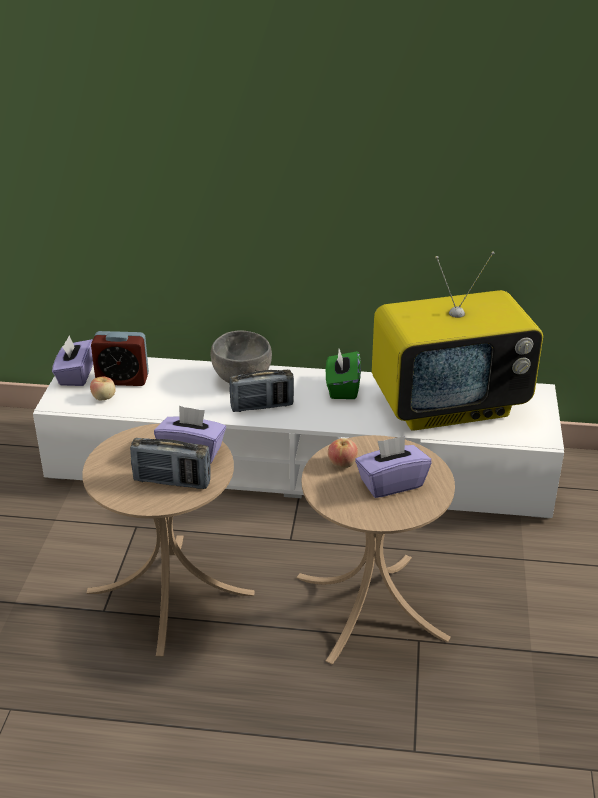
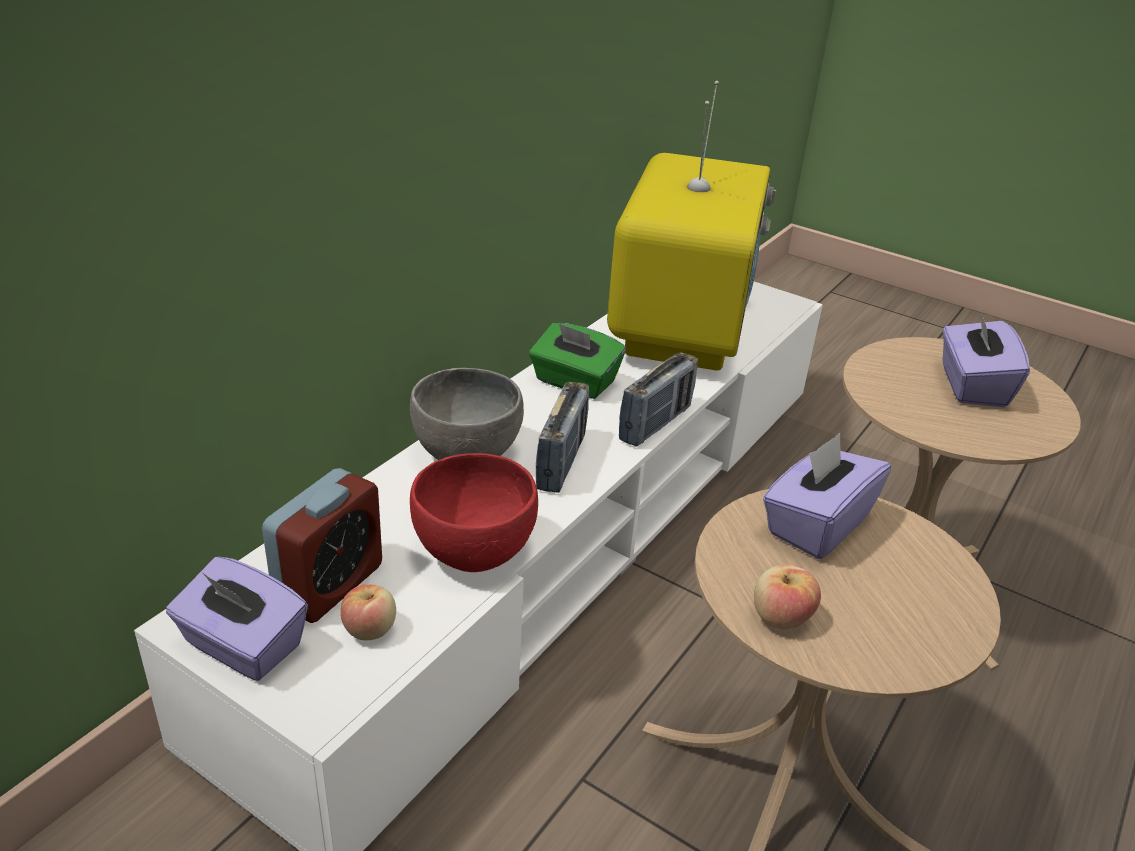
camera: 65 degrees left, 0 degrees up
radio [130,438,211,489] -> radio moved to [619,352,698,447]
apple [328,438,358,468] -> apple moved to [754,564,821,629]
none -> red bowl [410,453,538,572]

